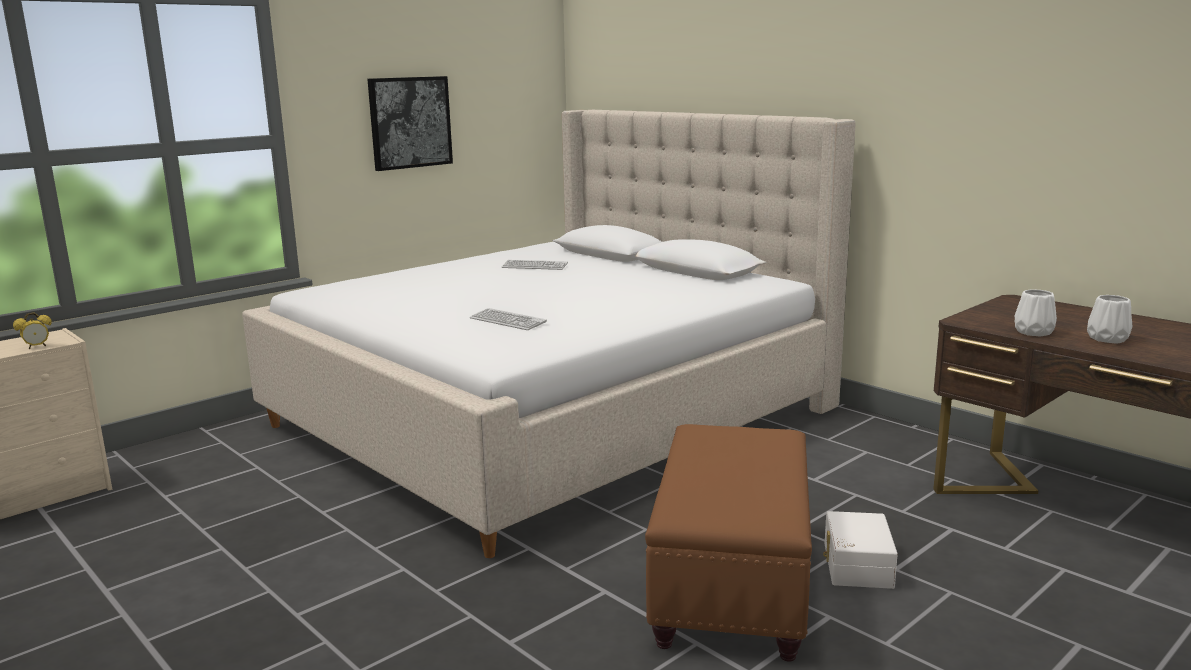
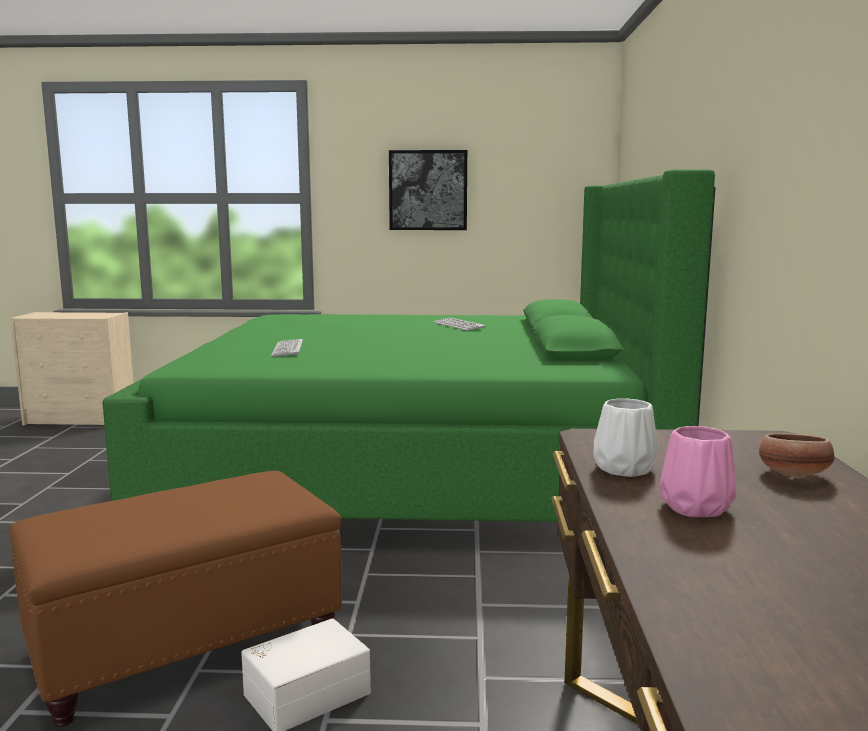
camera: 45 degrees right, 5 degrees down
alarm clock [13,312,52,349] -> none
beige bed [242,110,856,558] -> green bed [102,169,716,522]
white vase [1087,295,1132,344] -> pink vase [659,426,736,517]
none -> bowl [759,433,834,477]

